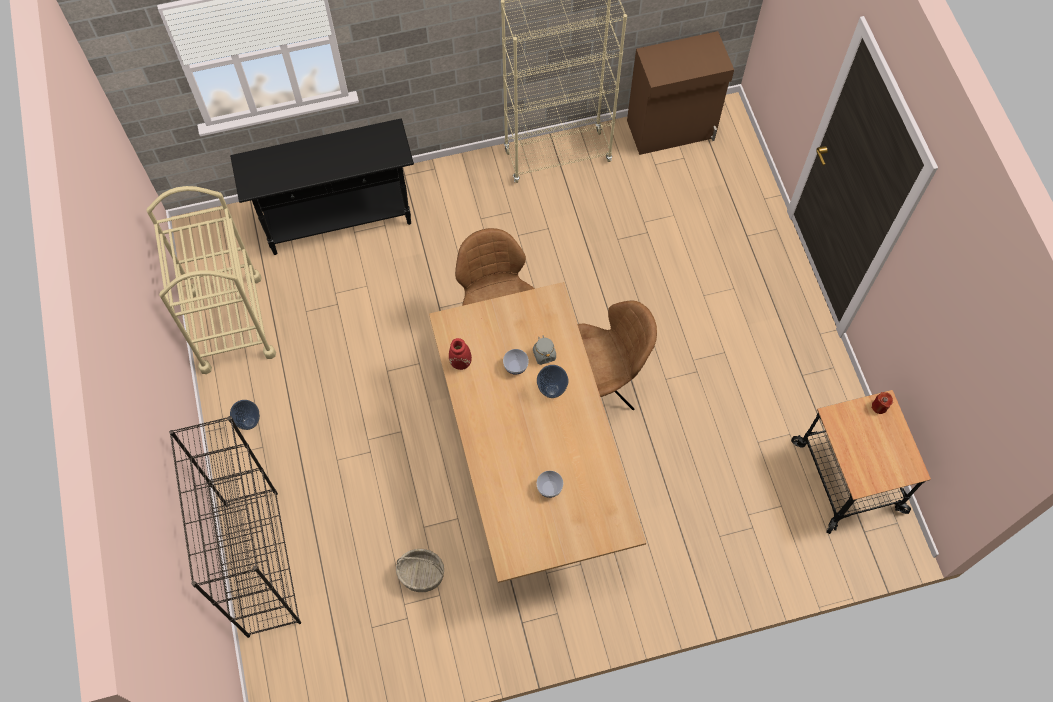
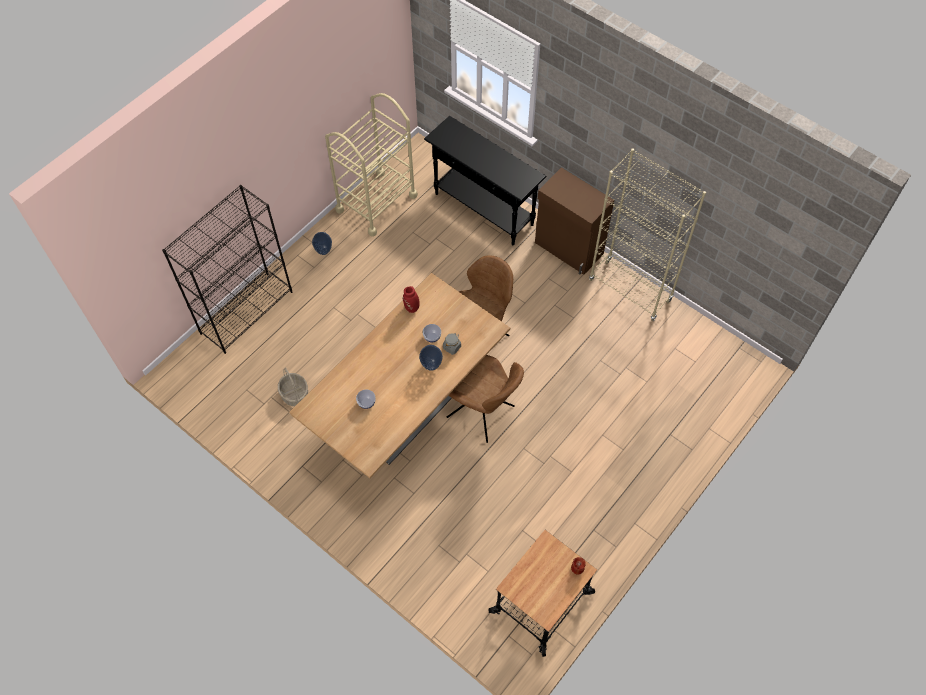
camera: 55 degrees right, 5 degrees down
brown cabinet [627,31,734,155] -> brown cabinet moved to [535,167,614,275]

